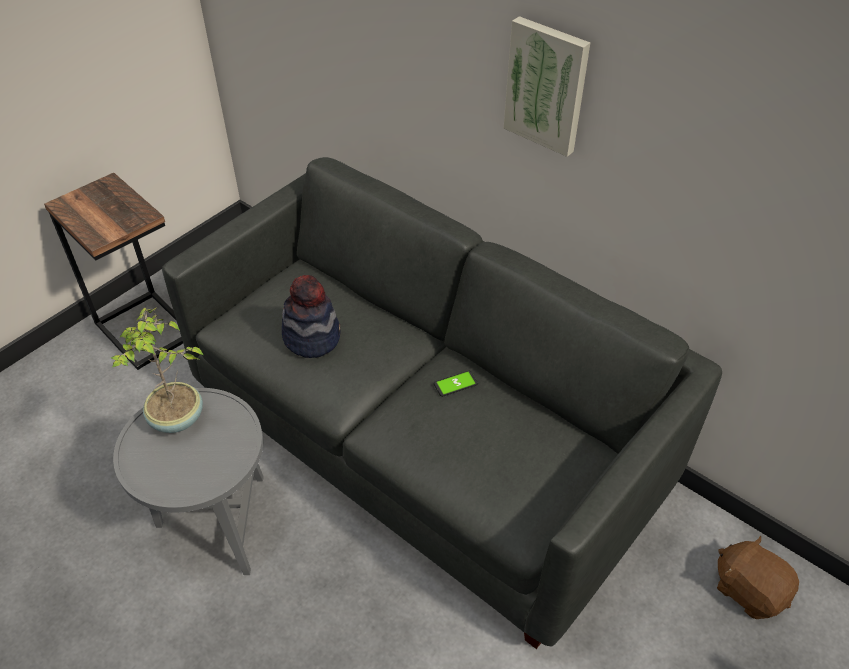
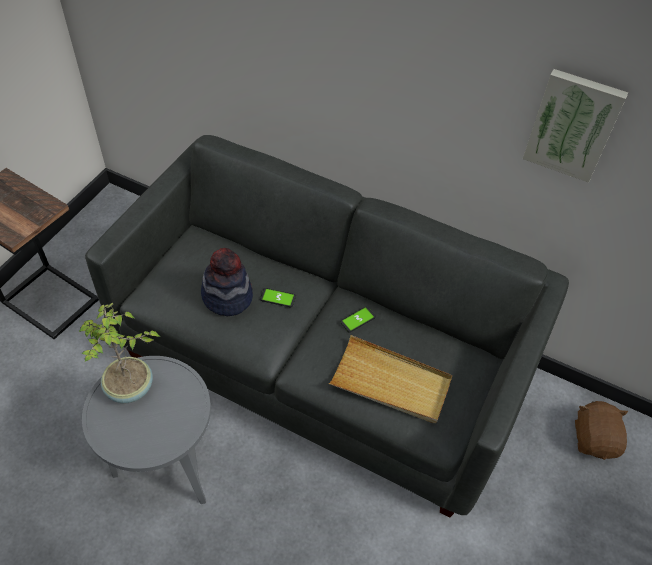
camera: 15 degrees left, 5 degrees up
picture [503,16,590,157] -> picture moved to [523,69,628,183]
brown plush toy [717,536,799,619] -> brown plush toy turned 60 degrees clockwise [575,401,628,460]
none -> phone [260,288,296,307]
none -> beige tray [329,335,453,423]

